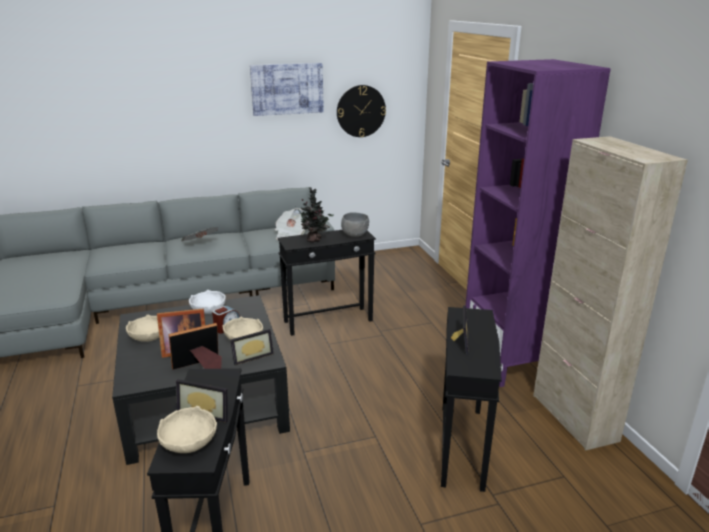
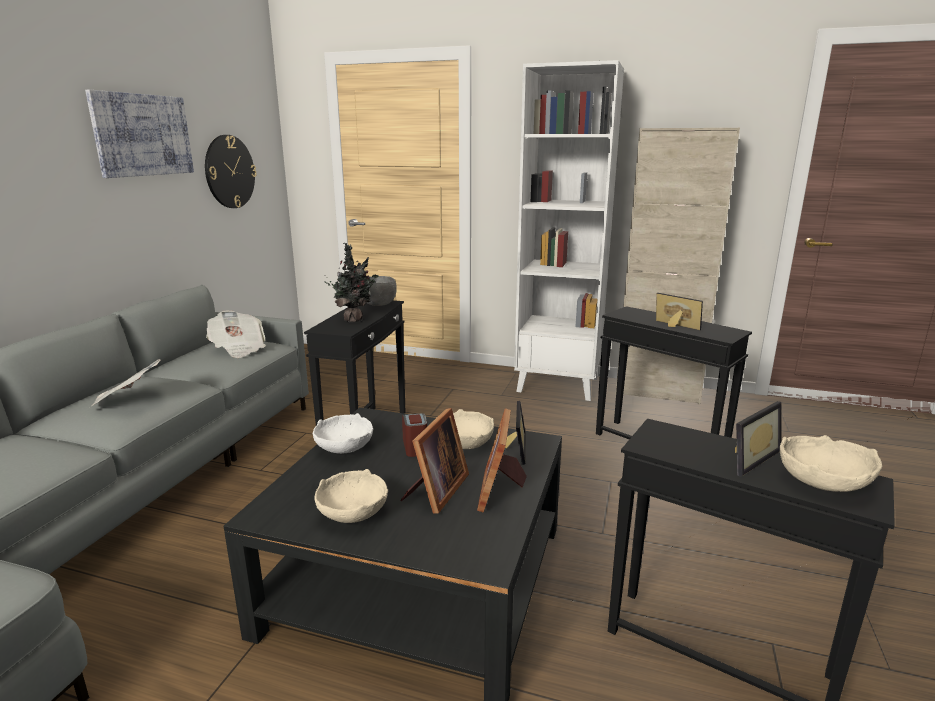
camera: 55 degrees left, 5 degrees down
purple bookcase [465,59,611,387] -> white bookcase [514,60,624,401]

